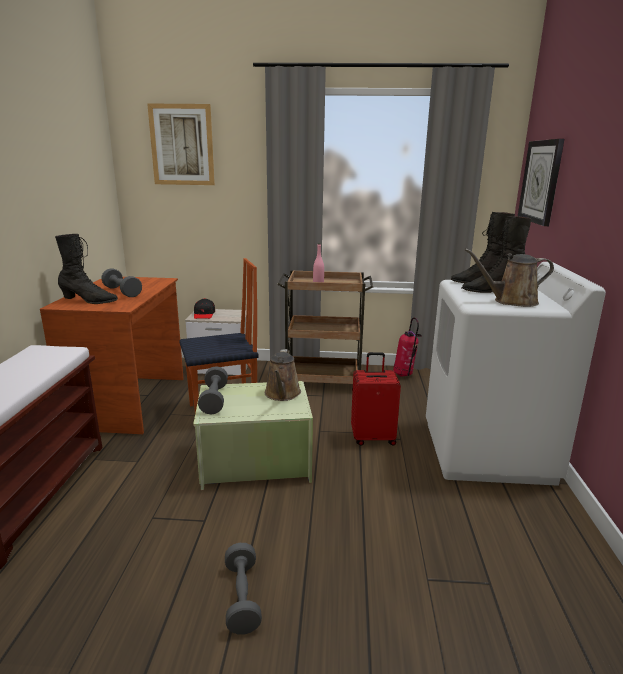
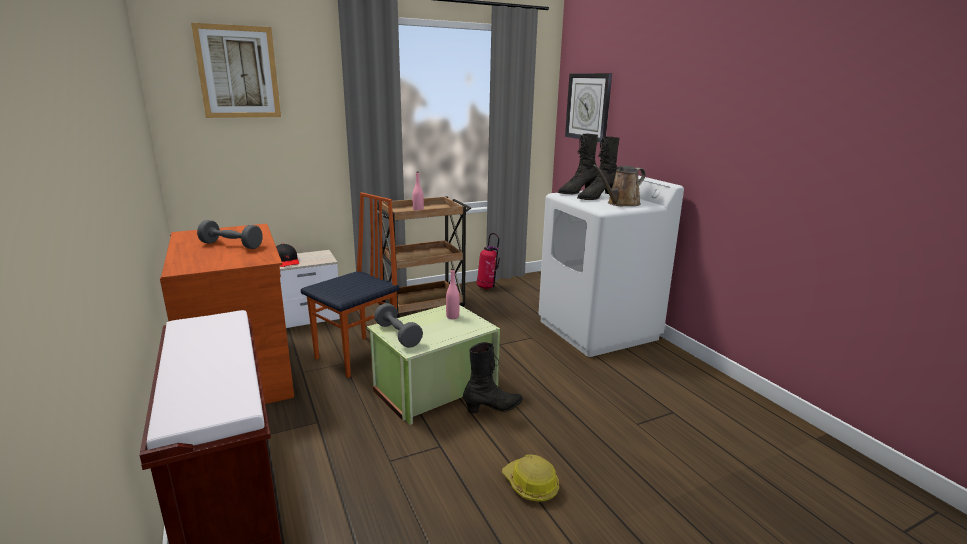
camera: 30 degrees left, 0 degrees up
black boot [55,234,118,304] -> black boot moved to [463,342,523,413]
grey dumbbell [225,543,262,635] -> hard hat [502,454,559,502]
brown watering can [265,349,301,401] -> pink bottle [446,268,460,319]
red suitcase [351,352,401,446] -> none

